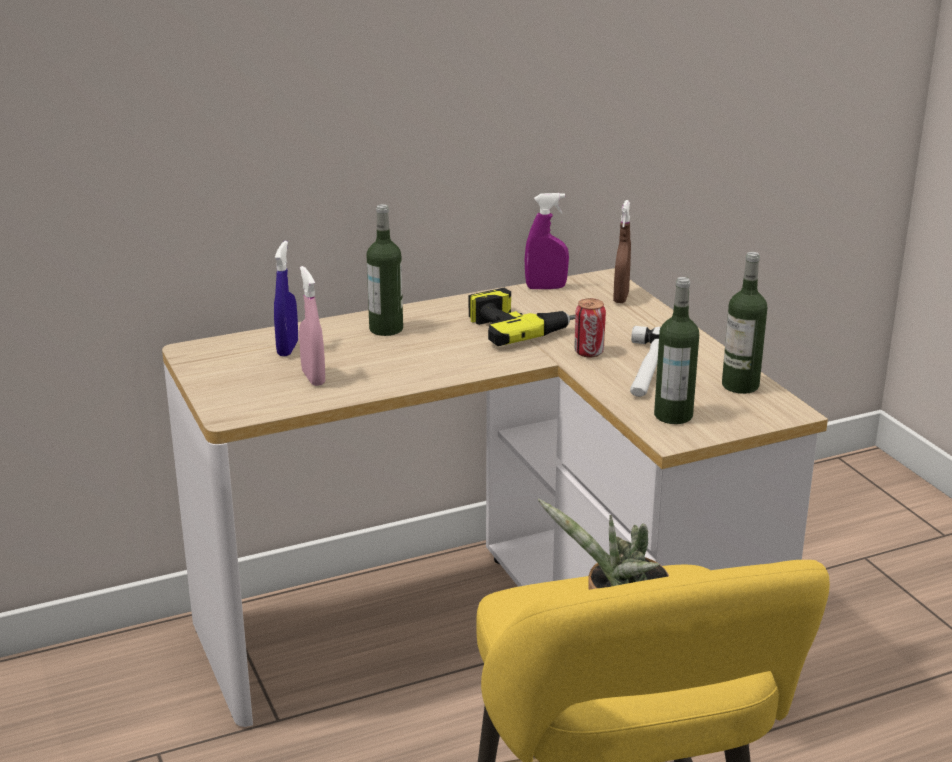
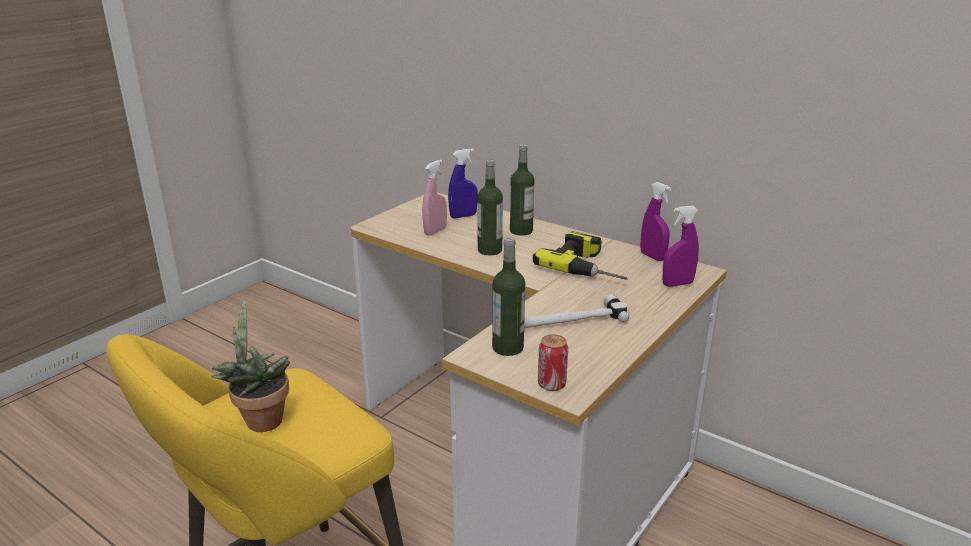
camera: 60 degrees right, 0 degrees up
can [574,298,606,358] -> can moved to [538,334,568,391]
brown spray bottle [613,200,631,303] -> purple spray bottle [662,206,699,287]
bottle [722,252,767,394] -> bottle moved to [477,160,503,255]

